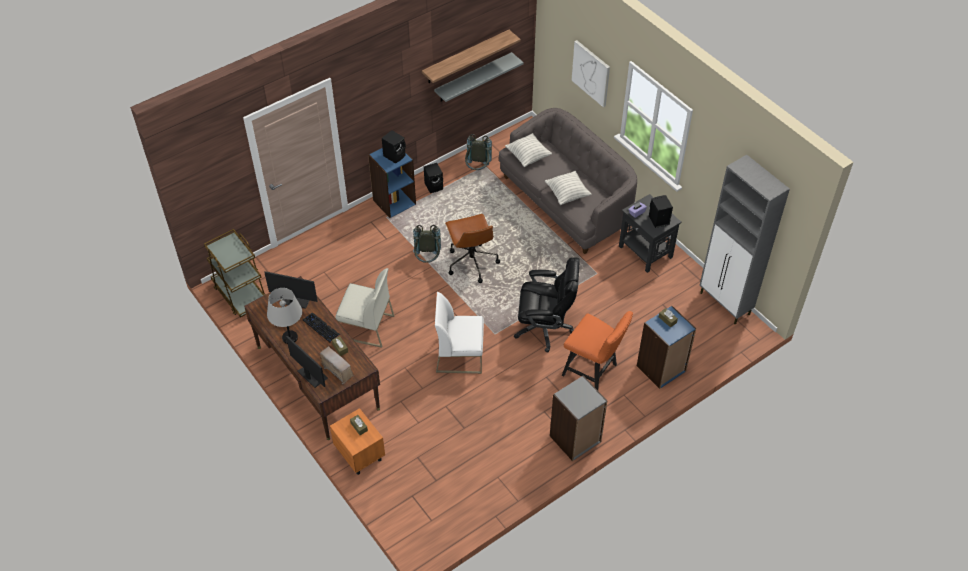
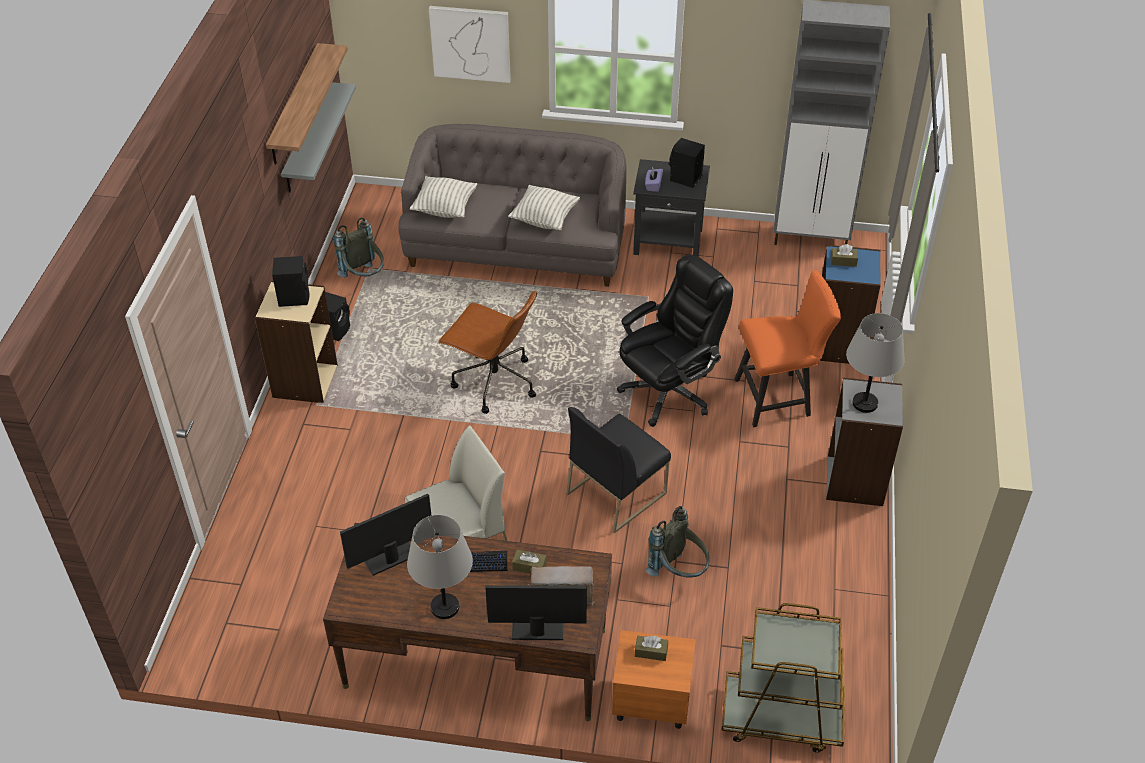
camera: 45 degrees left, 5 degrees down
brown cart [204,229,266,318] -> brown cart moved to [721,603,845,753]
blue bookcase [368,148,416,218] -> beige bookcase [255,281,338,403]
grey backpack [413,225,441,262] -> grey backpack moved to [646,506,709,578]
white chair [435,292,484,374] -> black chair [566,407,671,533]
none -> grey table lamp [846,313,905,413]

